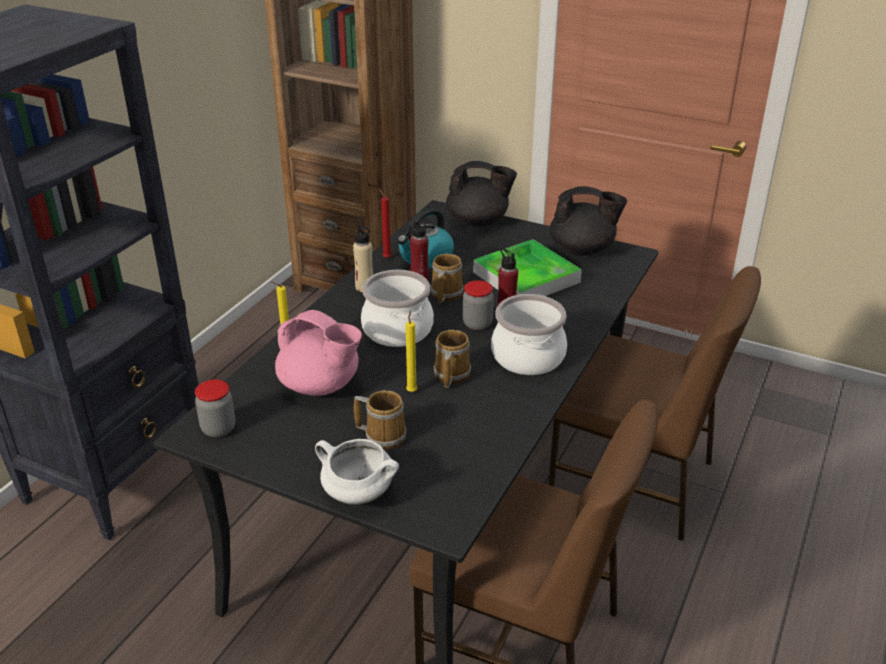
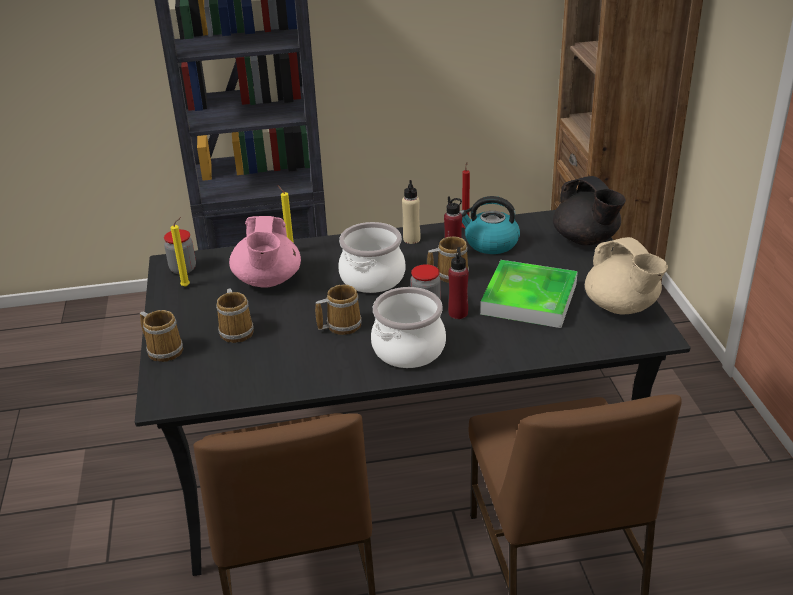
camera: 55 degrees right, 0 degrees up
white cooking pot [315,439,399,505] -> mug [140,310,183,362]
yellow candle [406,311,417,392] -> yellow candle moved to [170,217,190,287]
black teapot [550,186,627,255] -> beige teapot [585,237,668,315]

